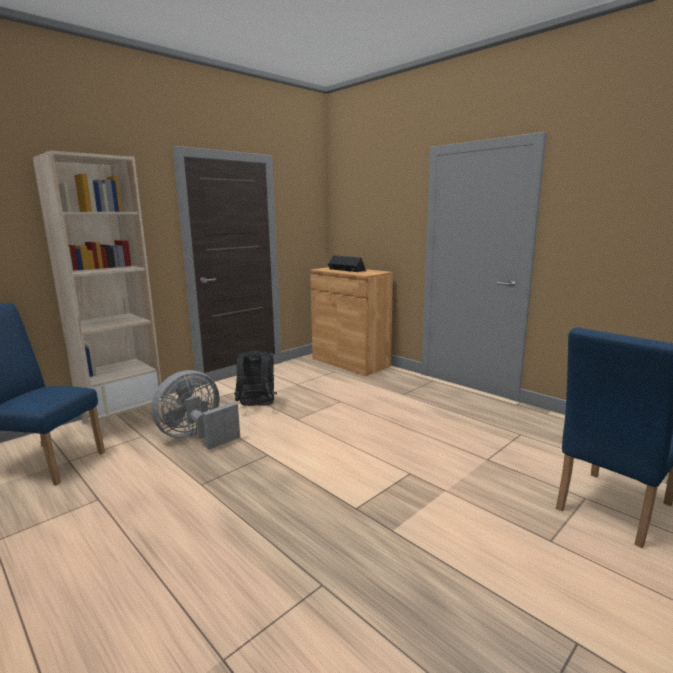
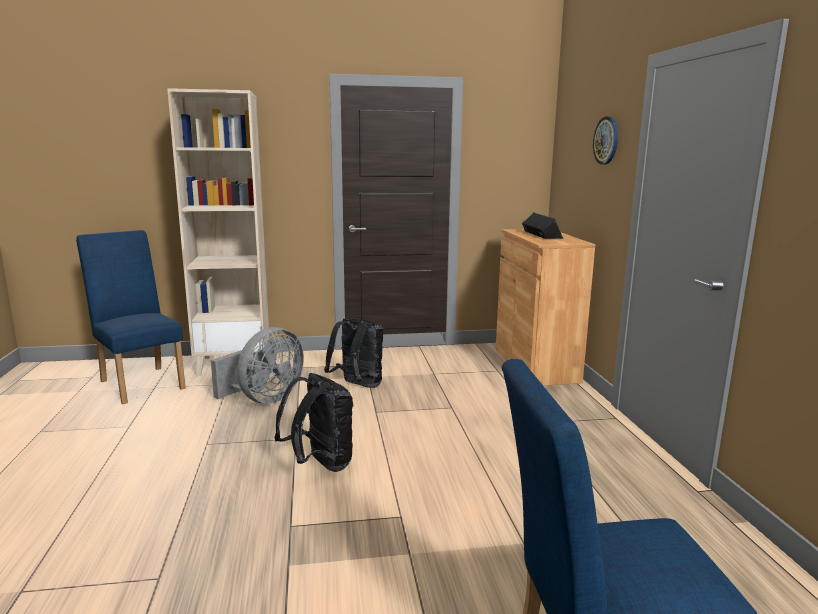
camera: 35 degrees right, 0 degrees up
grey fan [151,370,240,450] -> grey fan turned 135 degrees clockwise [211,327,304,404]
none -> black backpack [275,373,353,472]
none -> wall clock [593,116,618,165]

